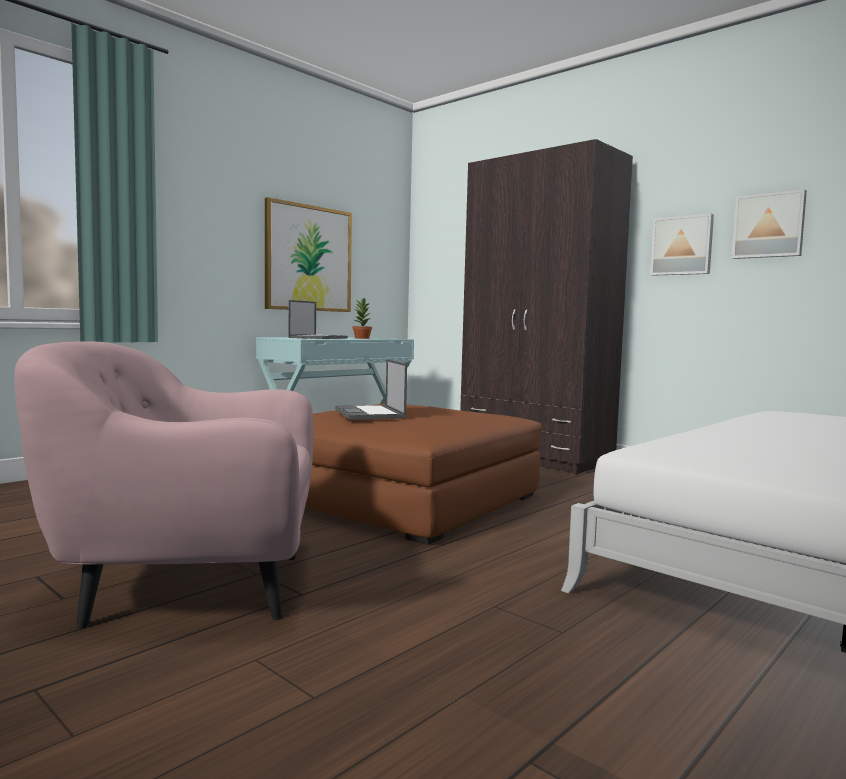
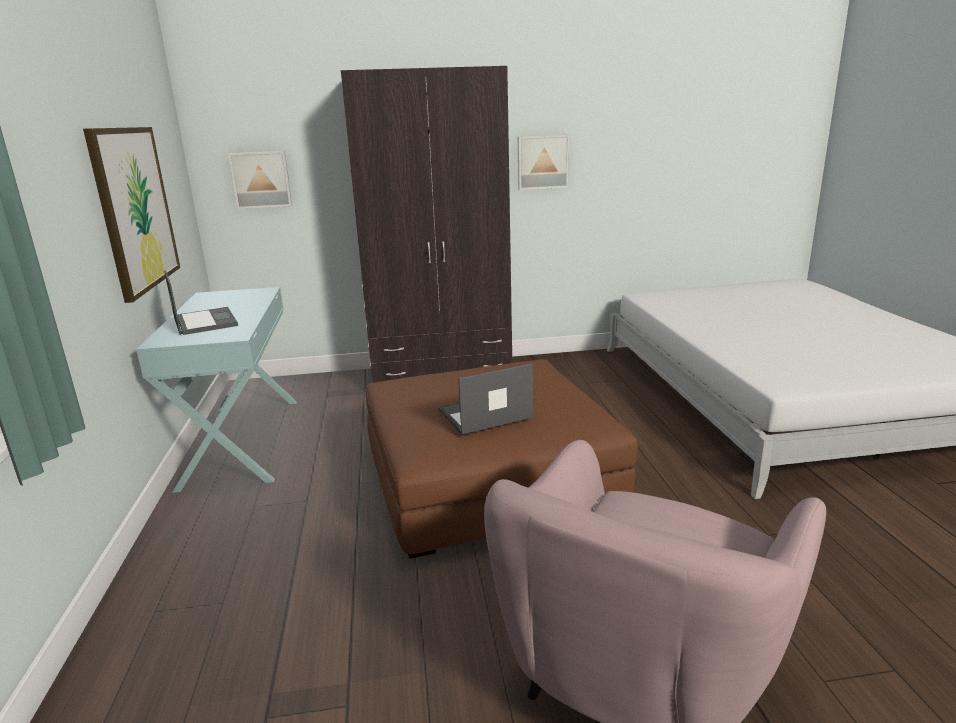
camera: 50 degrees left, 15 degrees up
laptop [335,359,407,420] -> laptop turned 135 degrees clockwise [439,364,533,434]
potted plant [352,298,372,339] -> none
picture [732,190,807,259] -> picture moved to [228,151,292,209]

